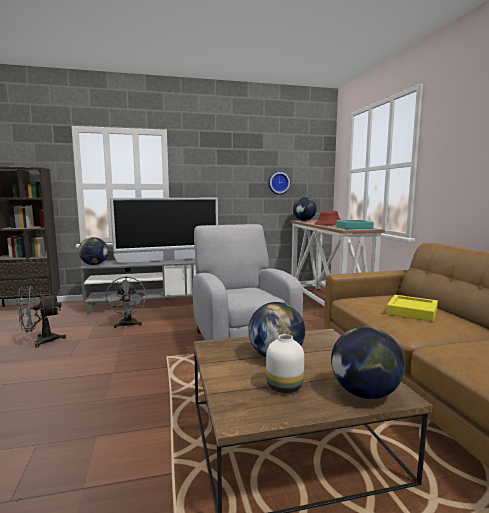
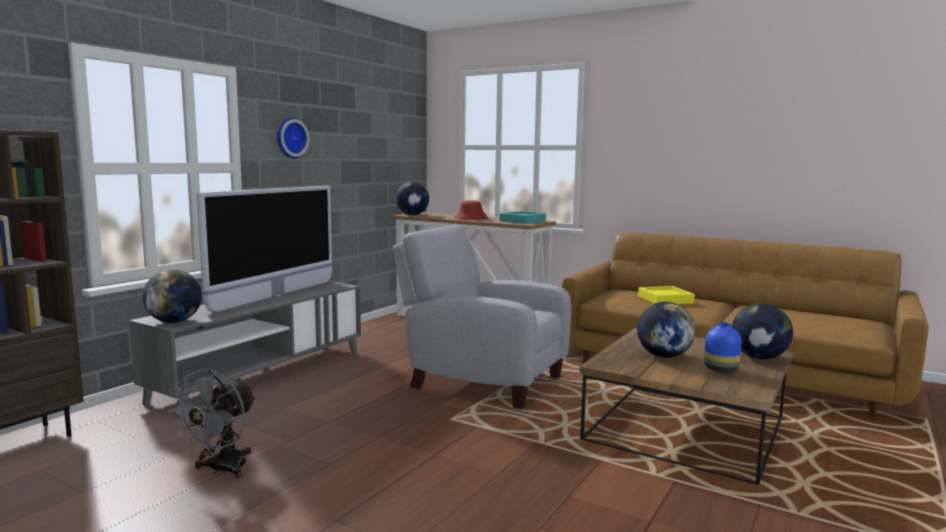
camera: 45 degrees left, 0 degrees up
grey fan [105,277,146,328] -> none
white vase [266,334,304,393] -> blue vase [704,322,742,373]
wall clock [268,171,290,195] -> wall clock moved to [277,117,309,159]

